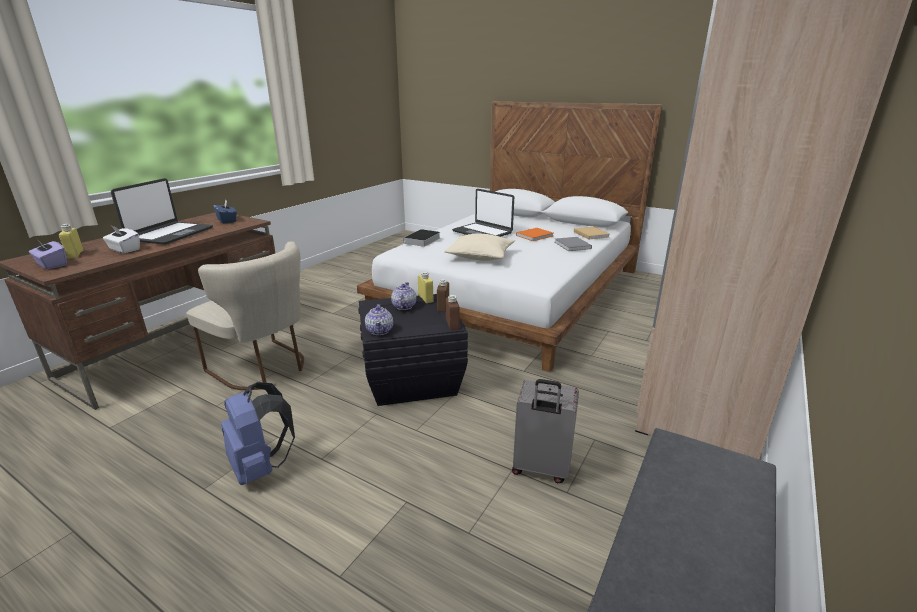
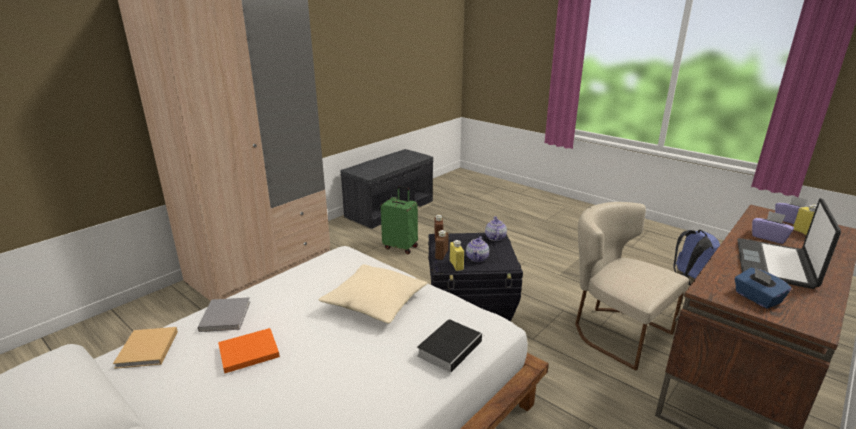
camera: 170 degrees left, 0 degrees up
white tissue box [103,226,140,253] -> purple tissue box [752,211,794,244]
blue backpack [221,382,295,485] -> blue backpack moved to [673,230,720,285]
laptop [452,189,514,237] -> none
grey suitcase [512,379,579,483] -> green suitcase [381,186,418,254]

